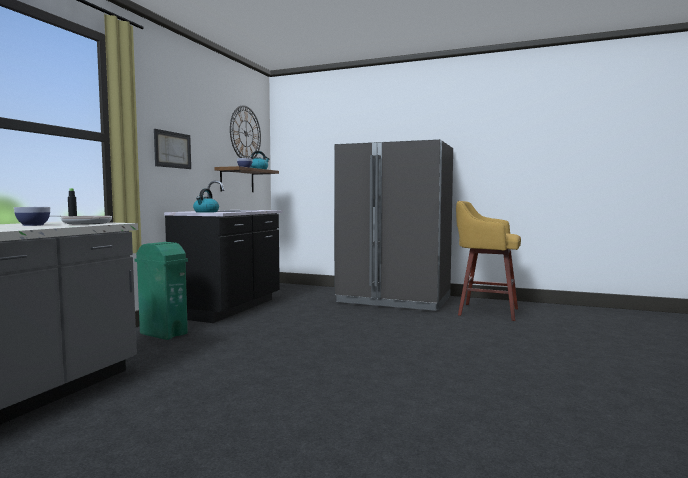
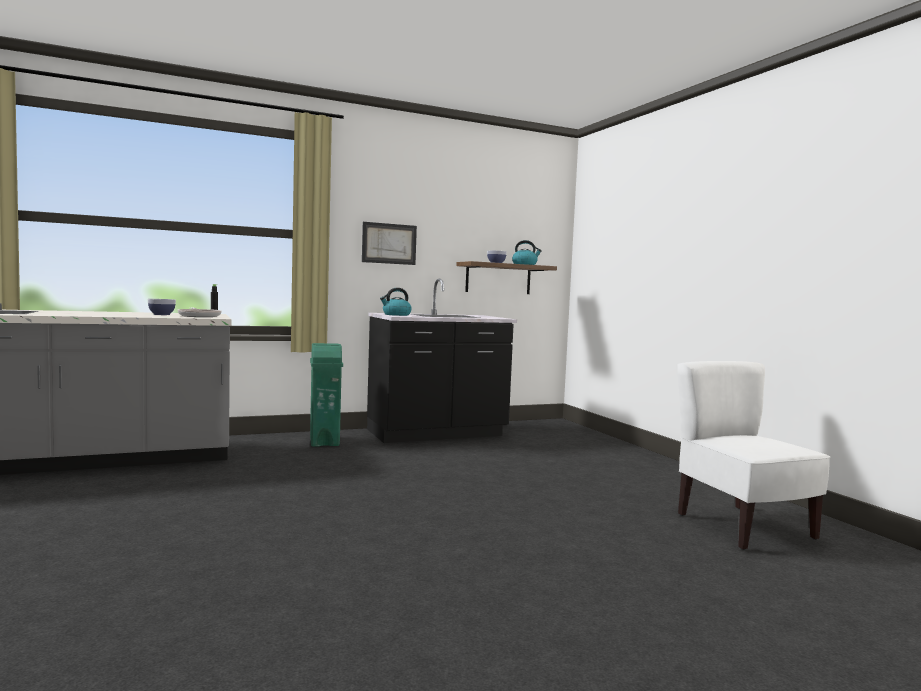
camera: 45 degrees right, 0 degrees up
wall clock [230,106,261,159] -> none
grey fridge [334,139,453,311] -> none
yellow stool [456,201,521,321] -> white chair [677,361,830,550]

